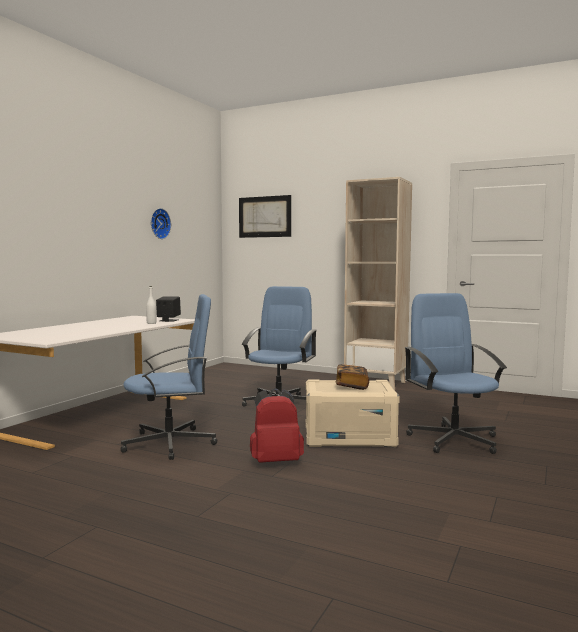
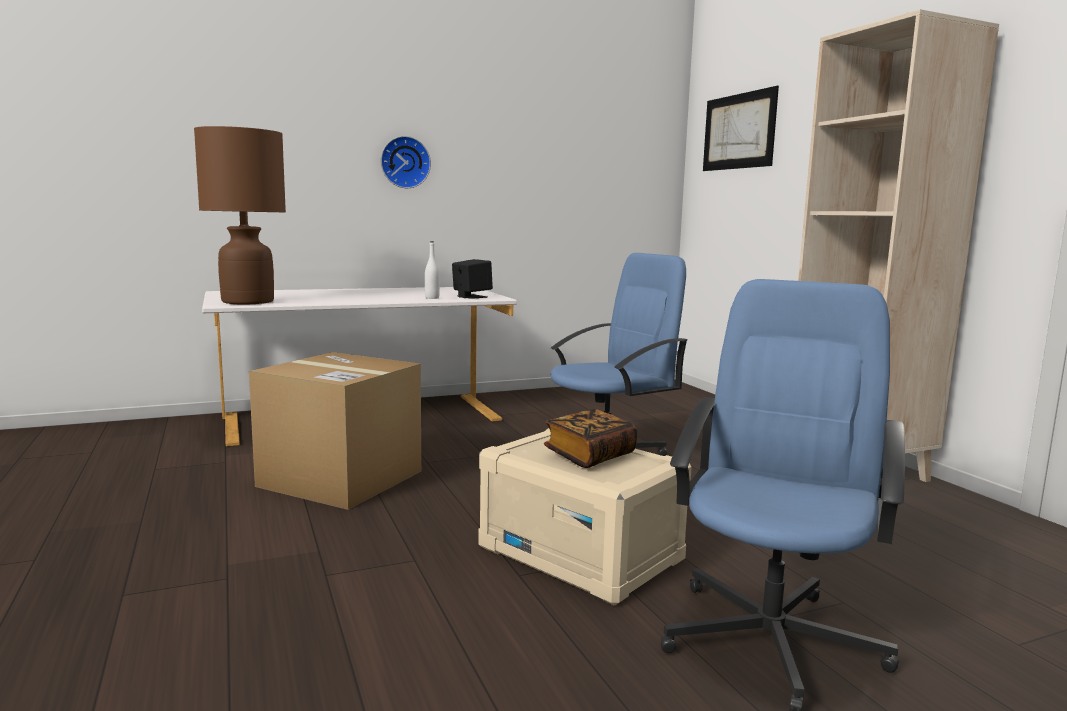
camera: 40 degrees right, 5 degrees up
blue office chair [121,294,217,460] -> cardboard box [249,352,421,510]
wall clock [151,208,171,239] -> wall clock moved to [381,136,431,188]
red backpack [250,388,304,463] -> none
none -> brown table lamp [194,126,286,304]

